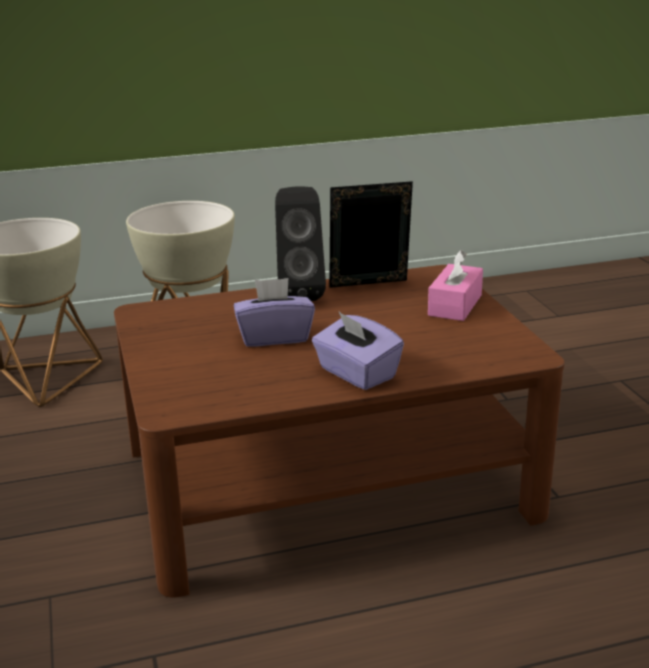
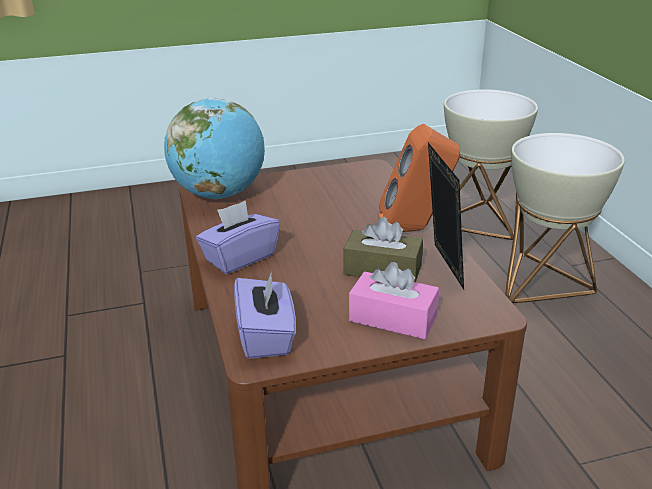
camera: 90 degrees right, 5 degrees up
purple tissue box [234,278,315,347] -> purple tissue box moved to [234,271,296,359]
black speaker [275,186,326,301] -> orange speaker [378,124,460,232]
none -> globe [164,98,265,199]
none -> brown tissue box [344,217,423,282]

